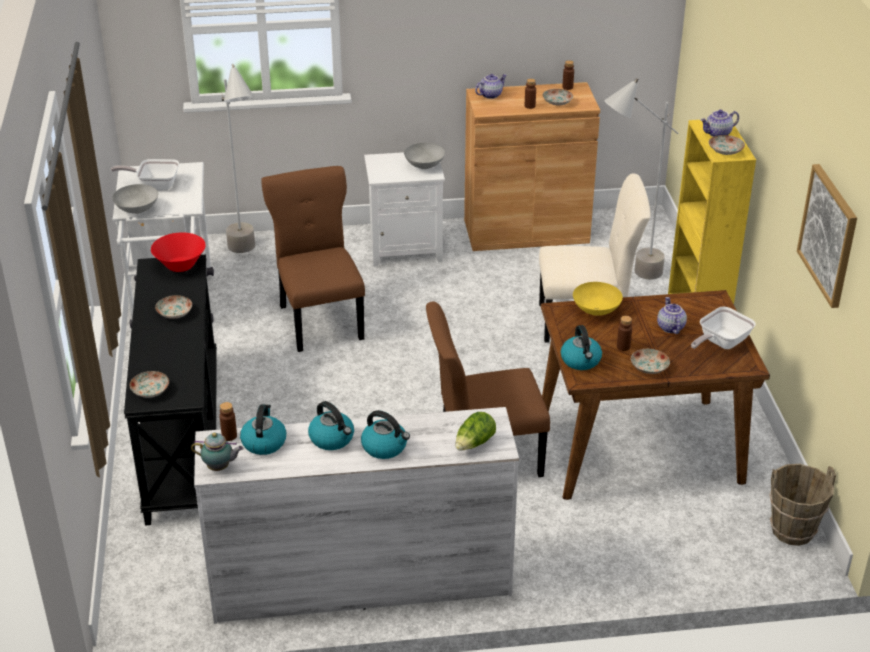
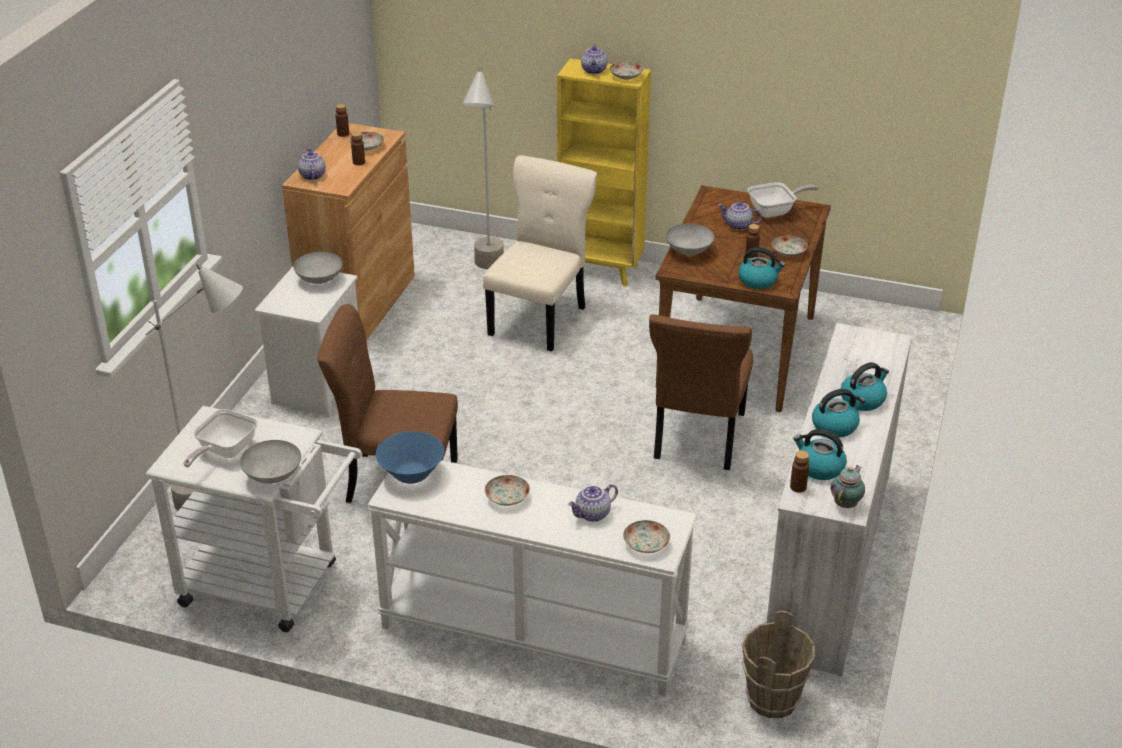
camera: 65 degrees left, 0 degrees up
black console table [124,255,217,526] -> white console table [368,460,697,697]
red bowl [151,232,206,272] -> blue bowl [376,431,444,484]
lettuce [455,412,496,450] -> none
yellow bowl [573,282,623,316] -> grey bowl [665,224,714,256]
frying pan [691,307,756,349] -> frying pan turned 90 degrees counterclockwise [748,182,818,218]
brown bucket [769,464,836,546] -> brown bucket moved to [742,611,815,718]
picture [797,164,857,308] -> none
none -> teapot [568,484,618,522]

